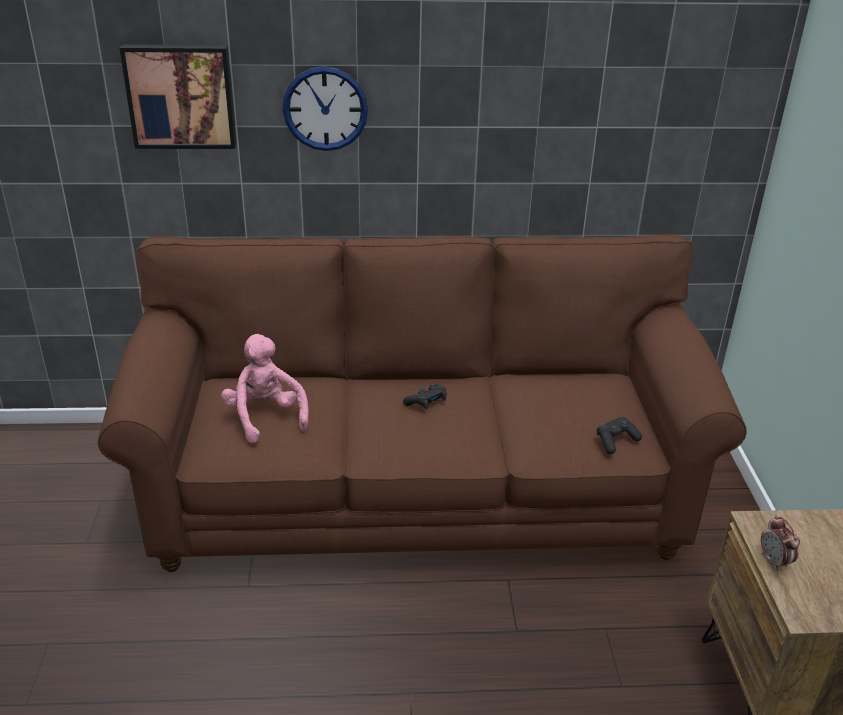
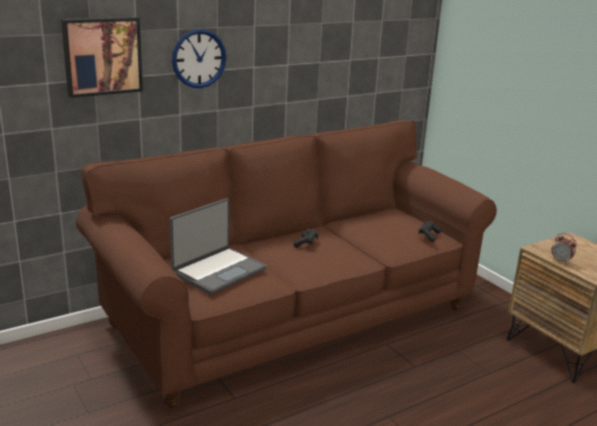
camera: 30 degrees left, 10 degrees down
pink plush toy [221,334,309,443] -> laptop [170,198,267,295]

